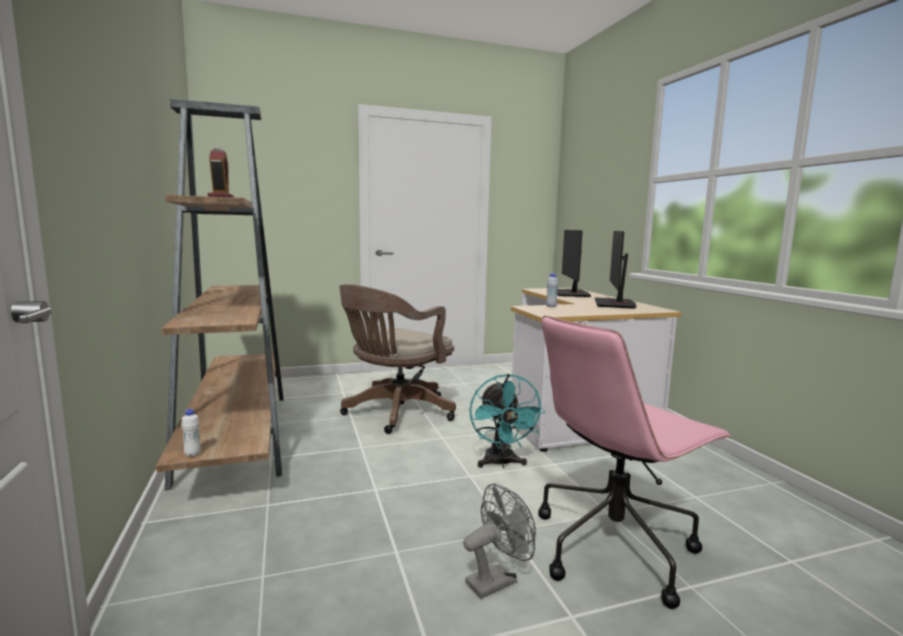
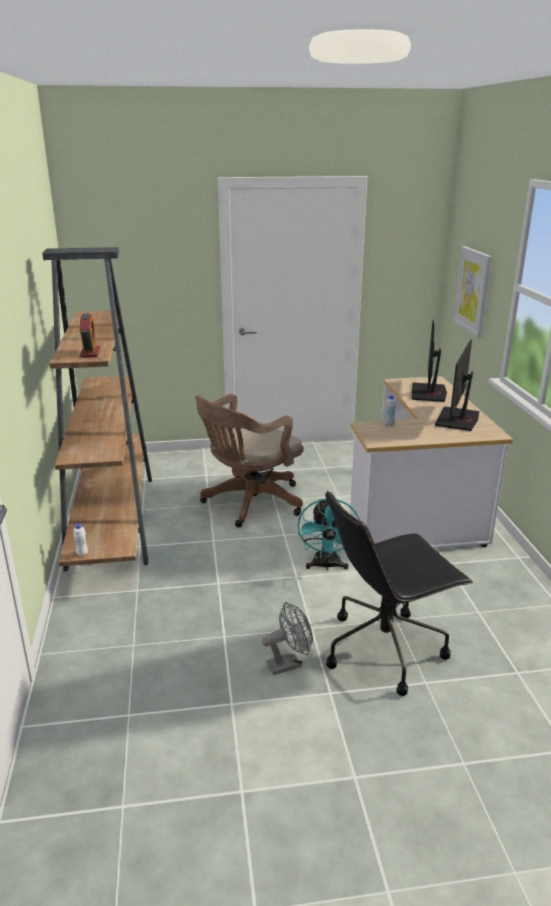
camera: 10 degrees right, 15 degrees up
pink office chair [538,316,731,609] -> black office chair [325,490,473,696]
none -> picture [453,246,492,338]

